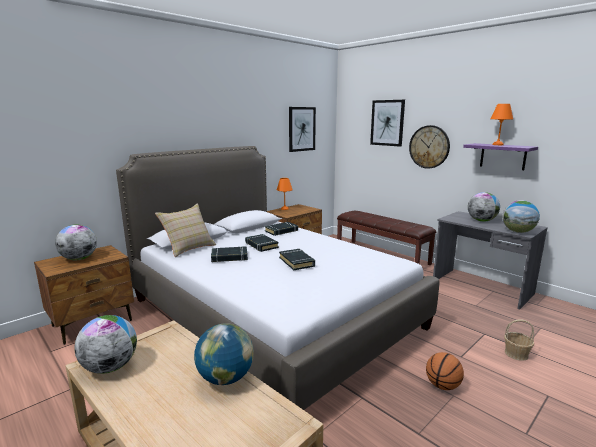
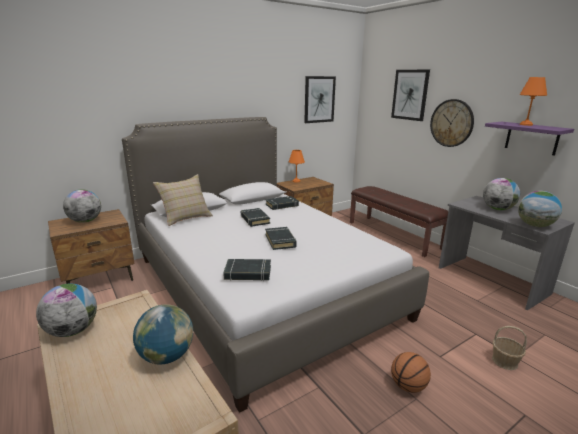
camera: 10 degrees right, 5 degrees up
black book [211,246,248,262] -> black book moved to [223,259,271,281]

